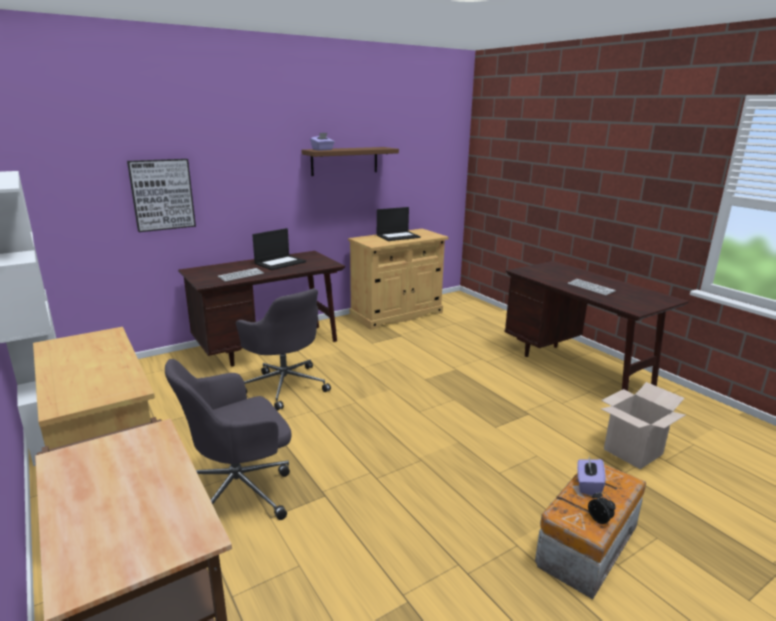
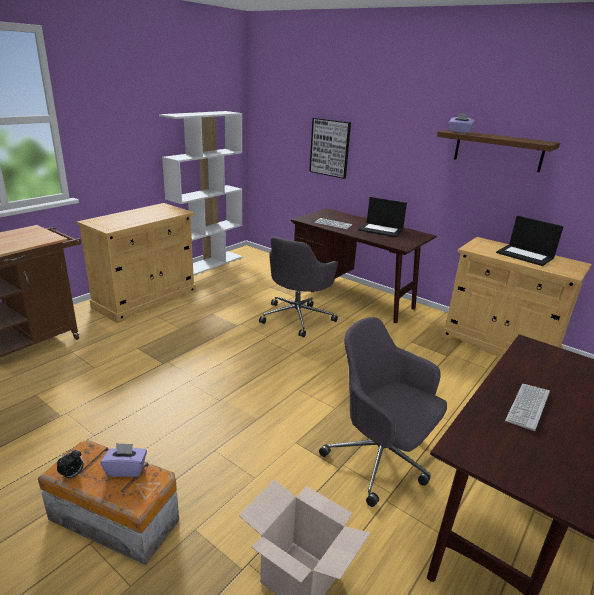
camera: 70 degrees right, 5 degrees up
grey office chair [165,359,291,520] -> grey office chair moved to [319,317,447,507]

